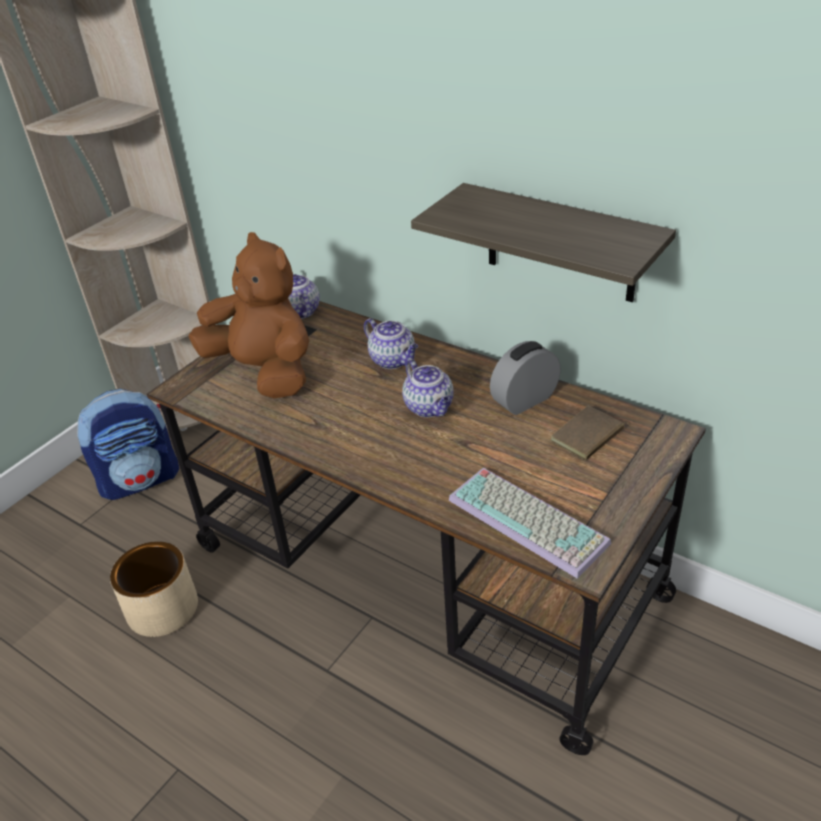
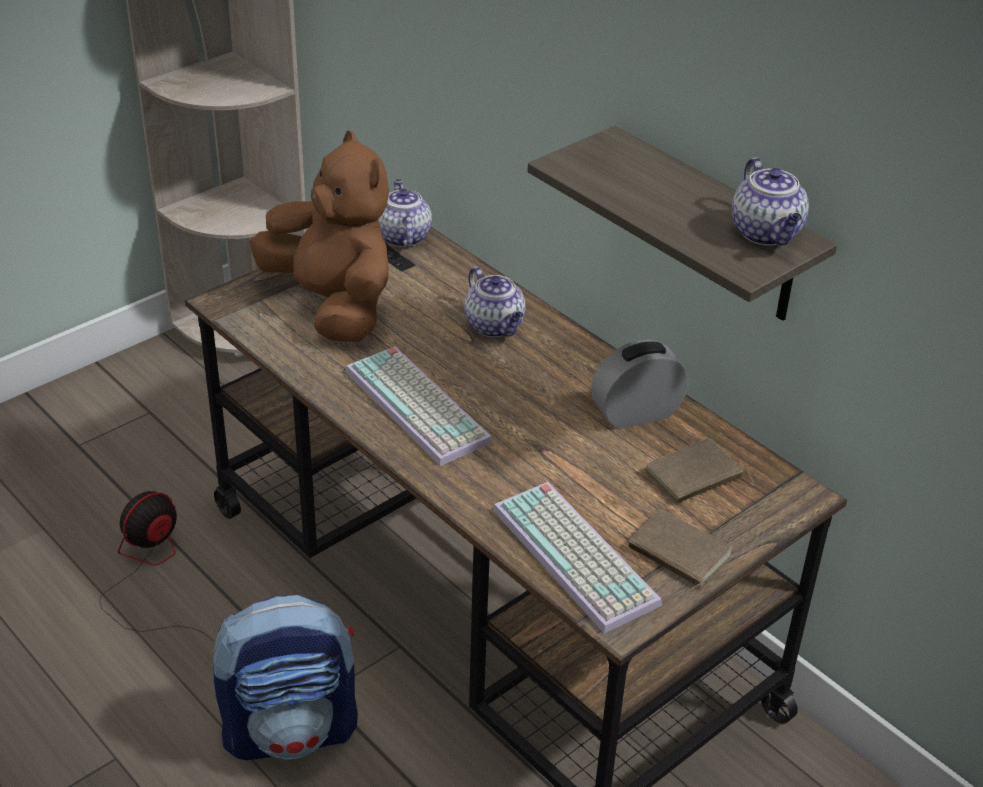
camera: 10 degrees right, 0 degrees up
backpack [77,389,179,500] -> backpack moved to [212,595,358,760]
beige planter [110,541,198,637] -> fan [99,491,213,641]
teapot [402,359,454,417] -> teapot moved to [732,157,809,246]
none -> keyboard [345,347,493,466]
none -> brown book [629,509,732,593]

